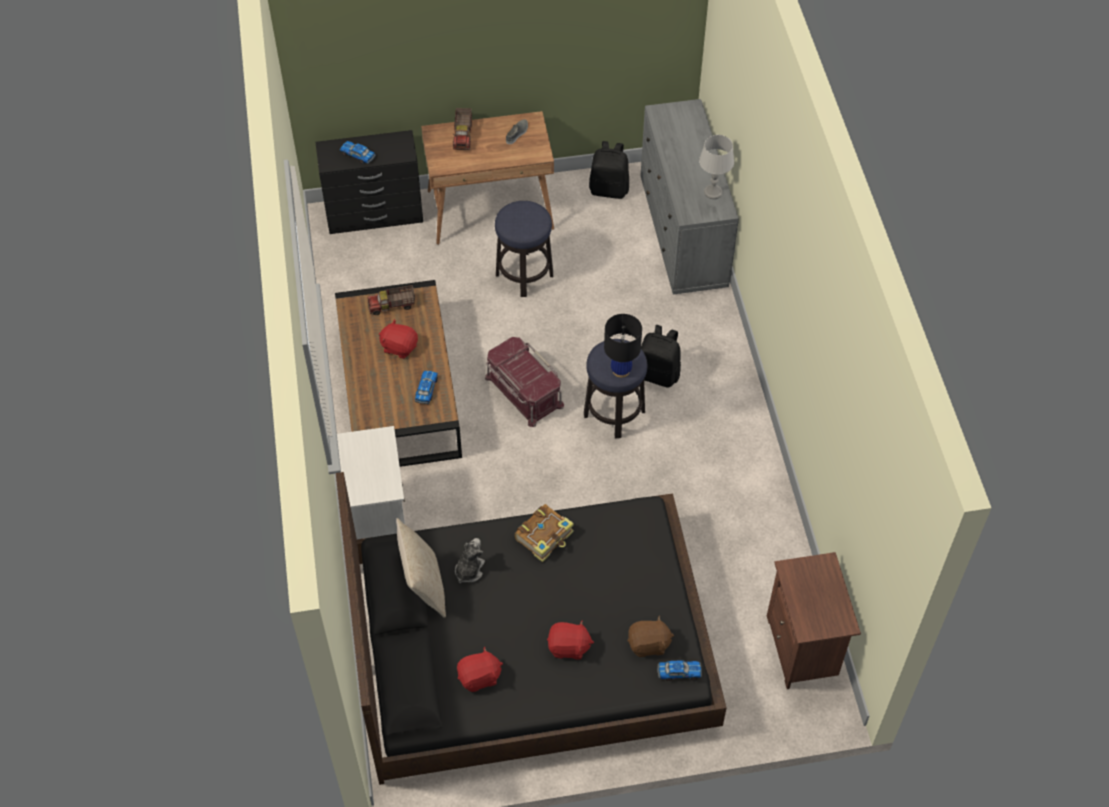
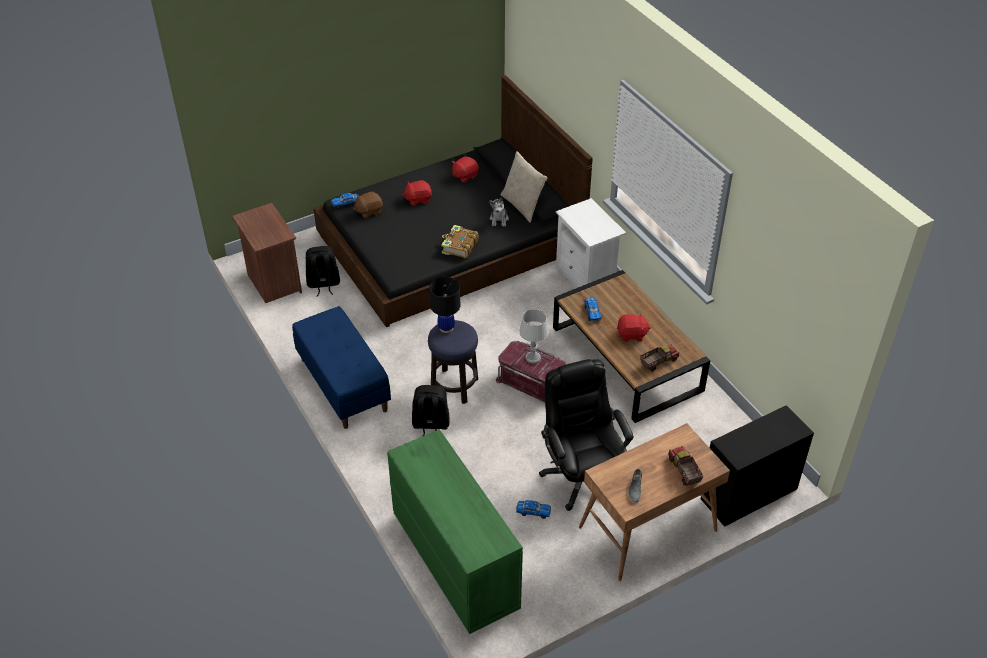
camera: 160 degrees right, 10 degrees down
toy car [340,141,376,164] -> toy car moved to [516,500,551,519]
stool [495,201,553,297] -> black office chair [539,359,634,511]
black backpack [589,141,629,199] -> black backpack moved to [306,246,340,297]
grey dresser [641,99,739,295] -> green dresser [387,429,523,634]
grey table lamp [699,135,734,199] -> grey table lamp moved to [519,309,549,364]
none -> blue bench [292,306,391,429]

